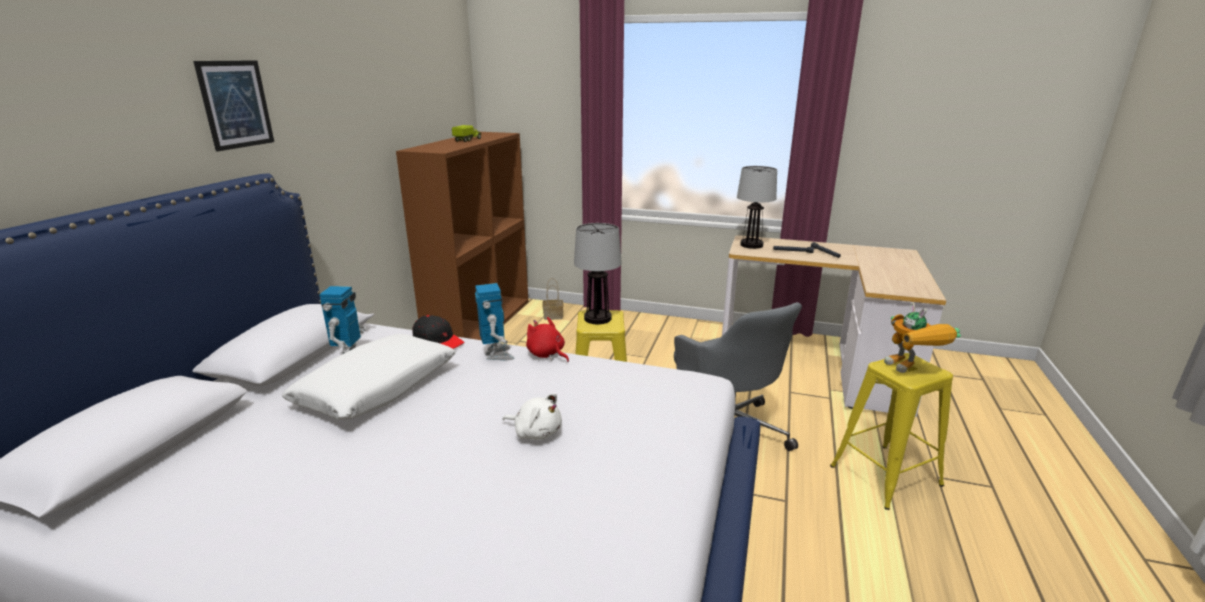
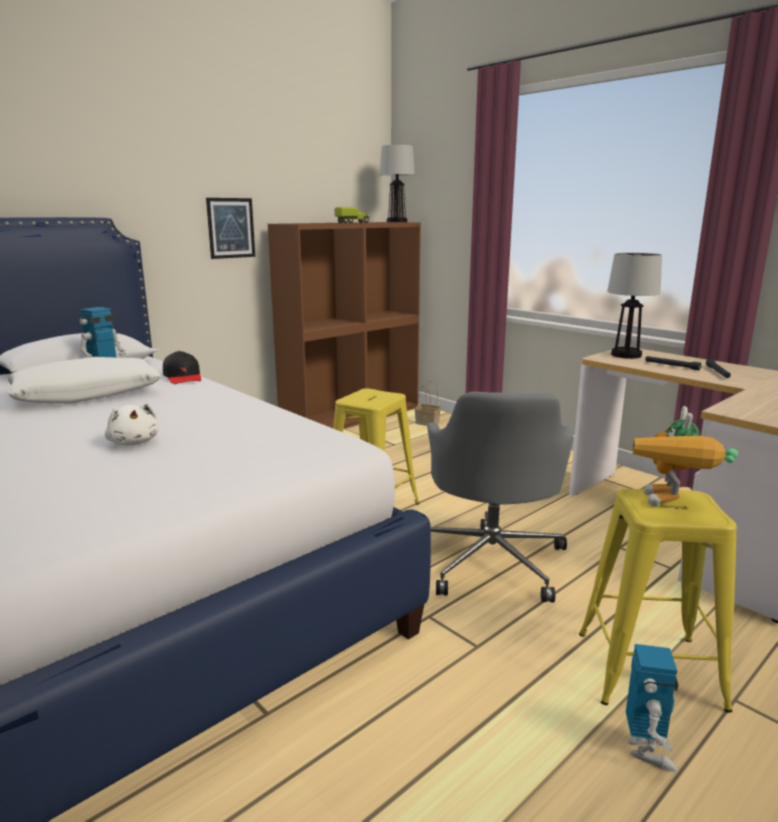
camera: 30 degrees right, 5 degrees down
picture [193,60,274,151] -> picture moved to [206,198,255,259]
toy robot [475,283,515,361] -> toy robot moved to [626,644,678,772]
red plush toy [526,317,569,362] -> none
table lamp [574,223,622,324] -> table lamp moved to [380,145,415,222]

